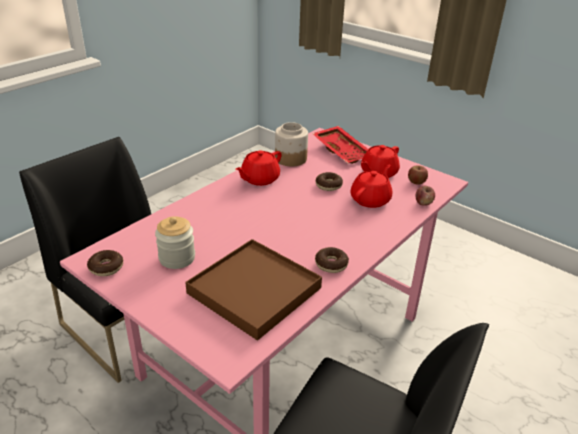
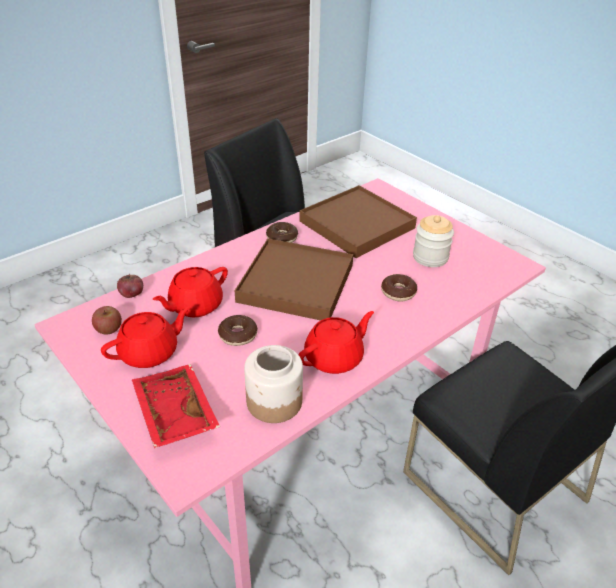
camera: 170 degrees left, 5 degrees up
donut [87,250,123,276] -> donut moved to [381,274,417,302]
none -> brown tray [235,238,353,321]

